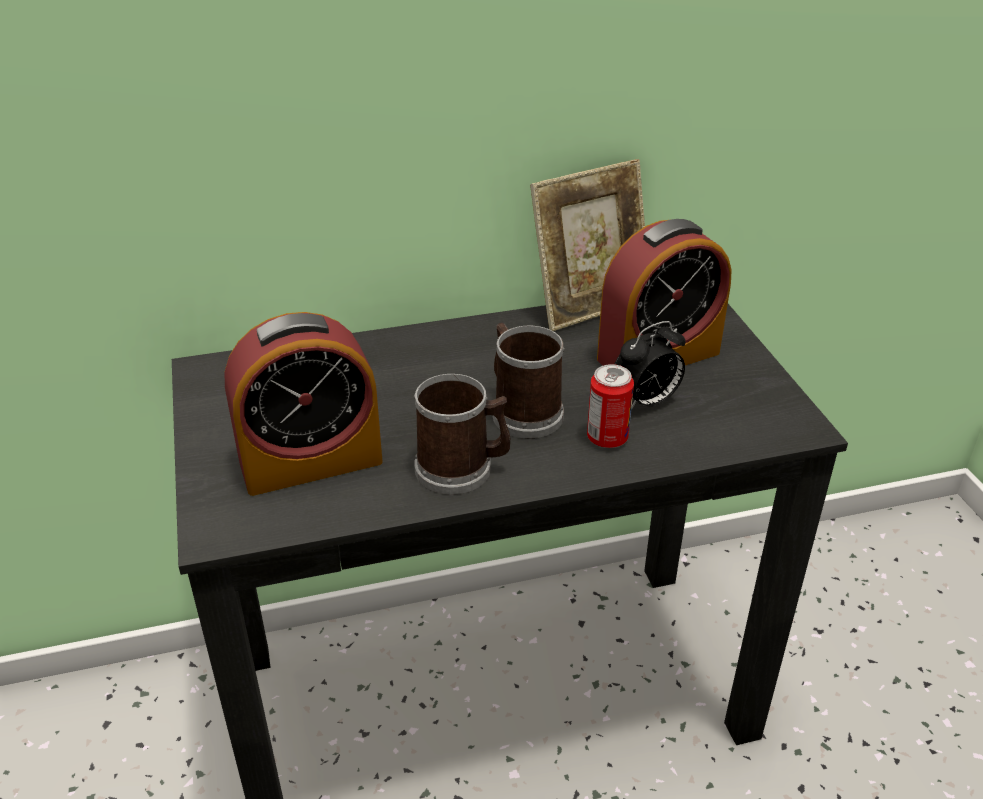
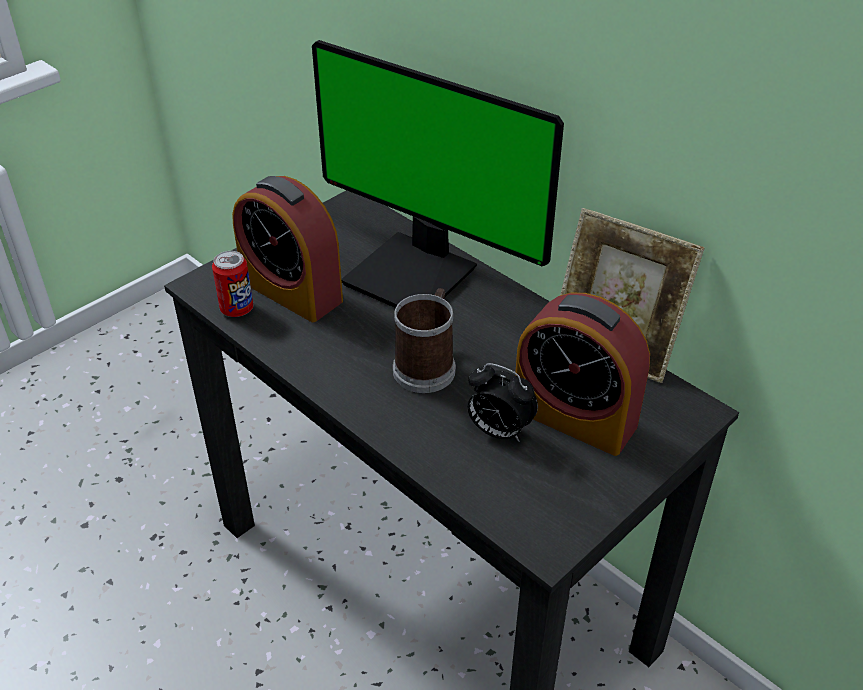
camera: 60 degrees right, 5 degrees up
mug [414,374,510,494] -> none
can [587,364,634,448] -> can moved to [212,251,253,317]
none -> monitor [312,40,564,308]

